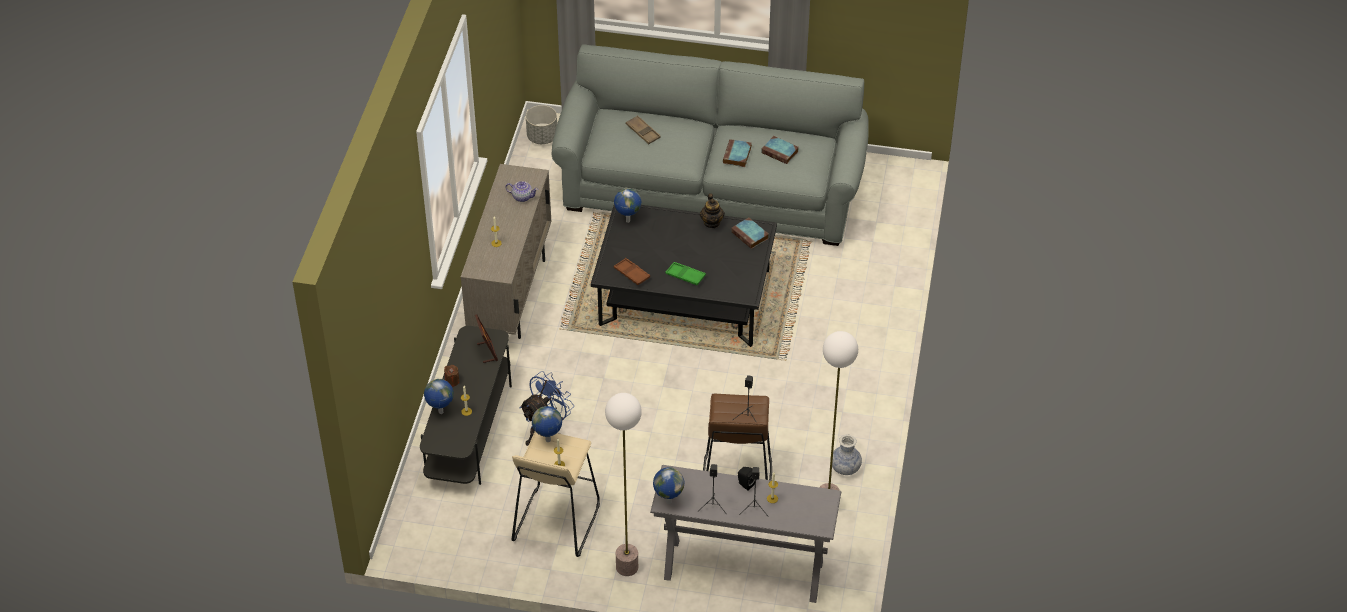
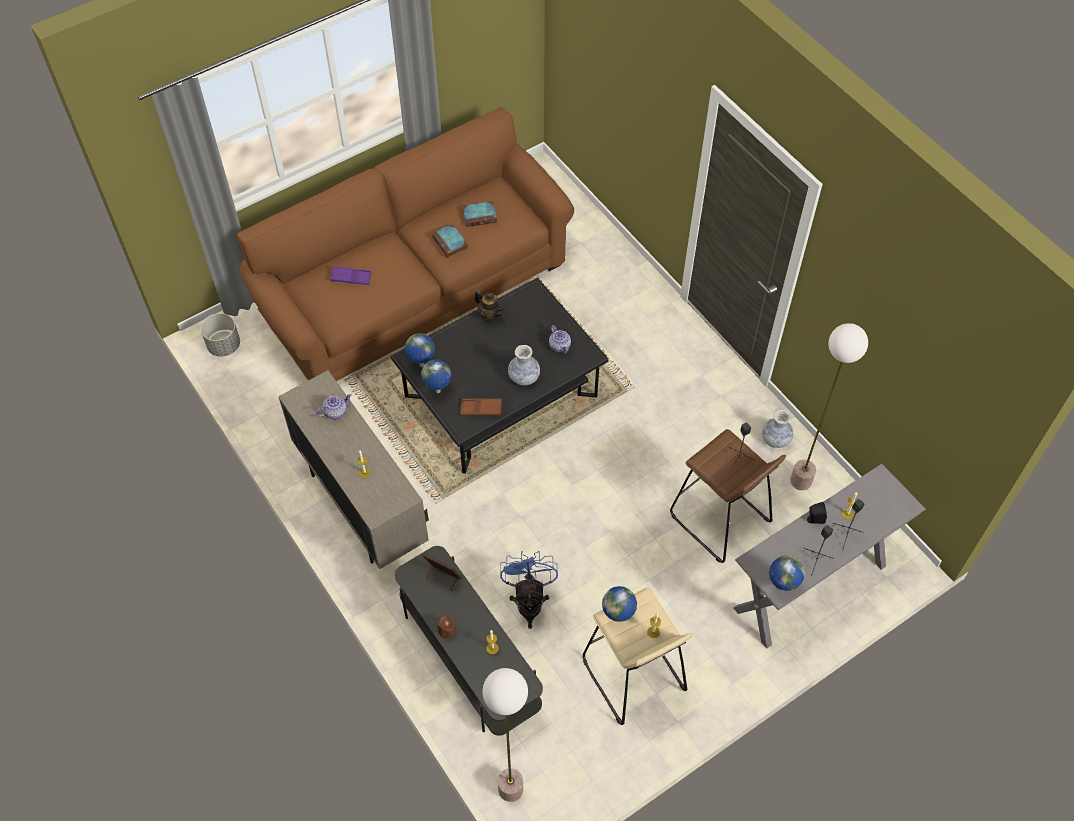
camera: 45 degrees left, 10 degrees up
globe [424,379,454,414] -> globe moved to [421,360,451,393]
grey sofa [552,44,869,246] -> brown sofa [236,107,574,381]
floor lamp [605,393,642,576] -> floor lamp moved to [482,668,528,802]
brown tray [626,115,661,144] -> purple tray [331,266,372,285]
green tray [665,262,706,285] -> vase [508,345,540,386]
book [731,218,769,249] -> none
none -> teapot [549,325,571,354]

